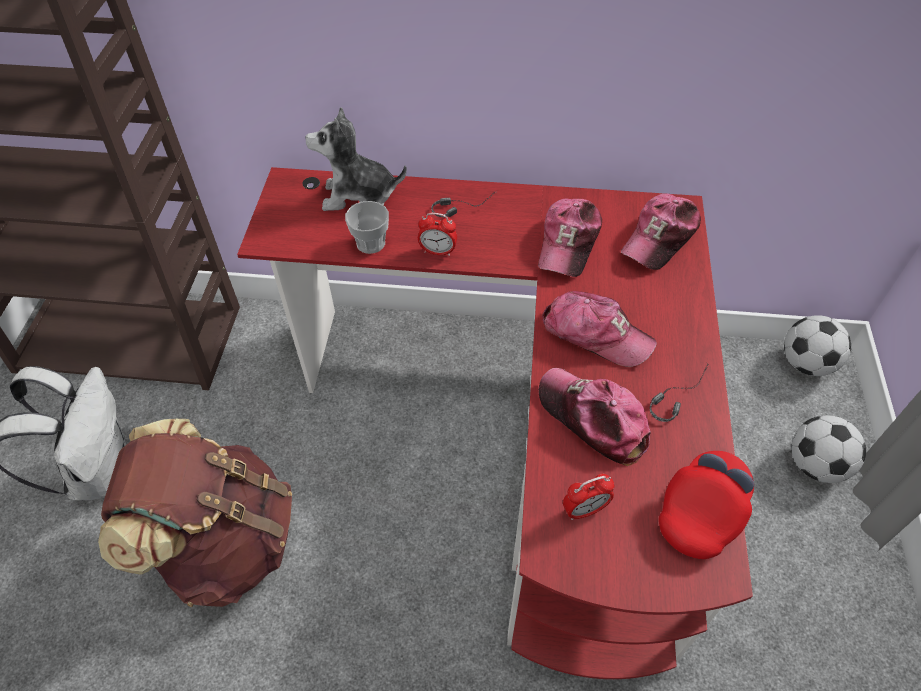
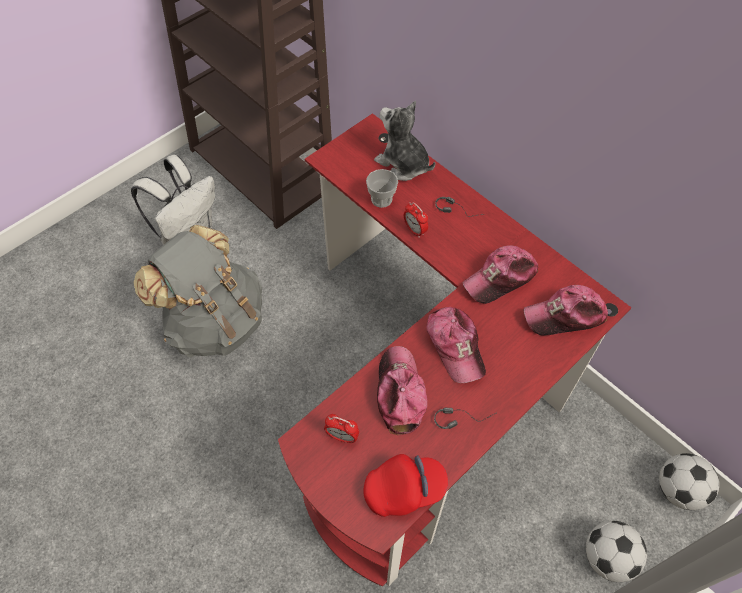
camera: 40 degrees right, 5 degrees up
brown backpack [98,419,292,607] -> grey backpack [134,225,262,358]

